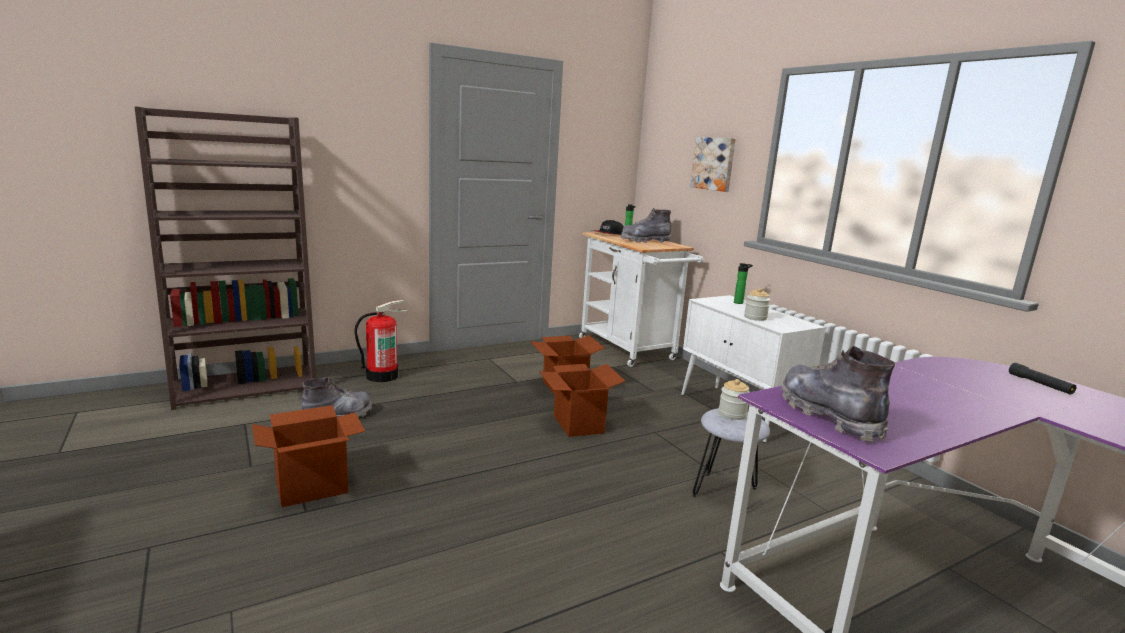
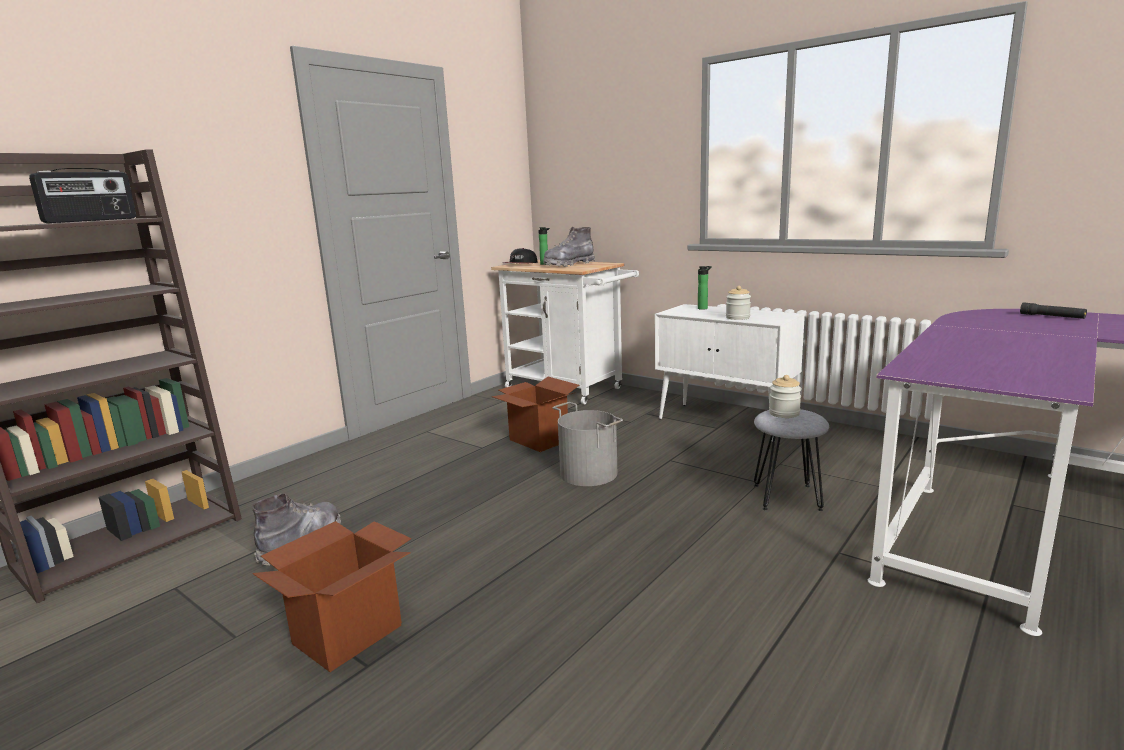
camera: 20 degrees left, 0 degrees up
fire extinguisher [354,300,408,382] -> none
cardboard box [539,364,625,437] -> grey bucket [552,402,623,486]
picture [690,137,736,192] -> none
grey boot [782,346,895,442] -> none
none -> radio [29,168,136,223]

